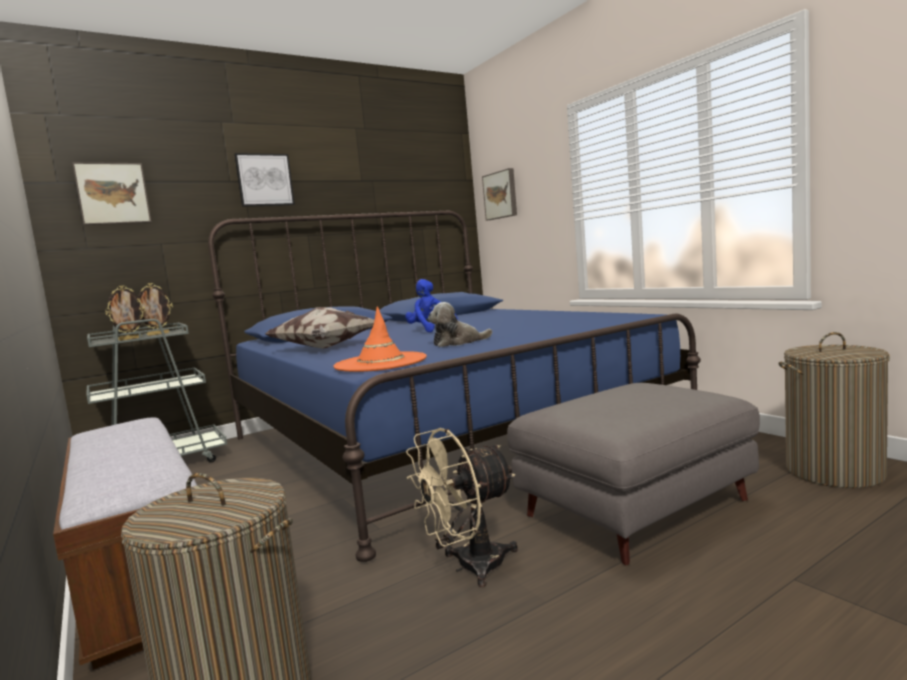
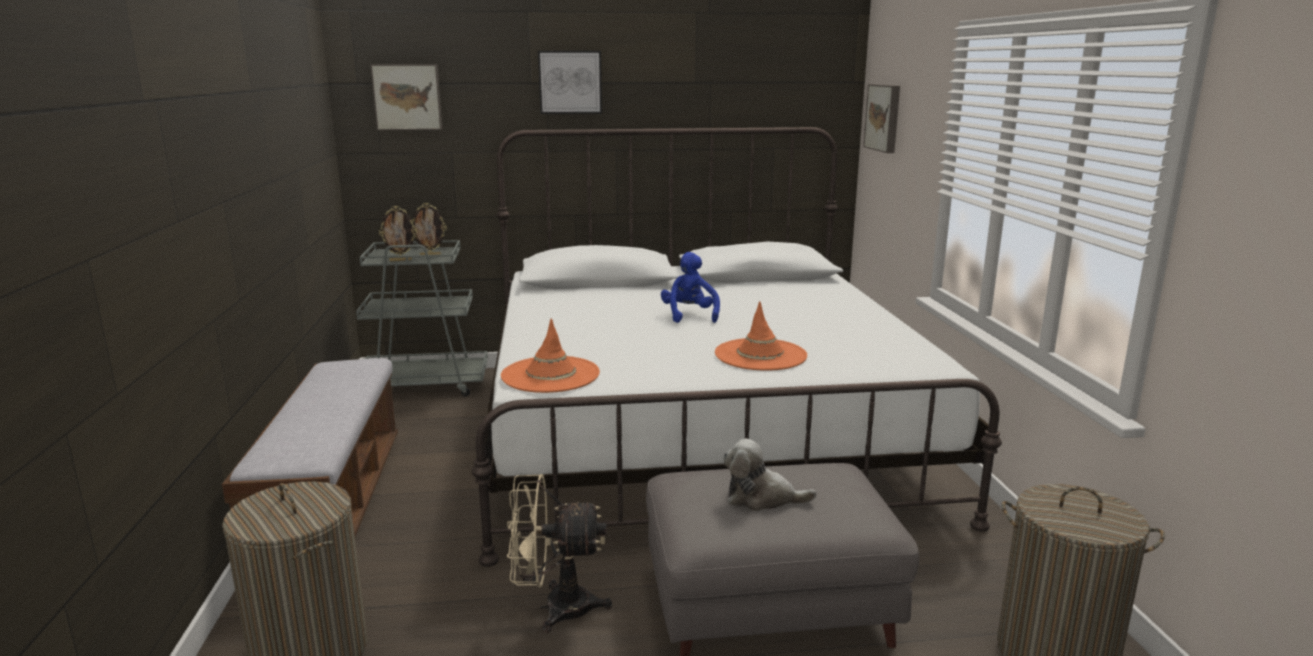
camera: 25 degrees right, 10 degrees up
blue bed [208,211,701,562] -> white bed [472,127,1002,567]
pillow [265,307,374,349] -> none
plush toy [428,302,492,347] -> plush toy moved to [723,438,817,511]
none -> orange hat [715,301,807,371]

